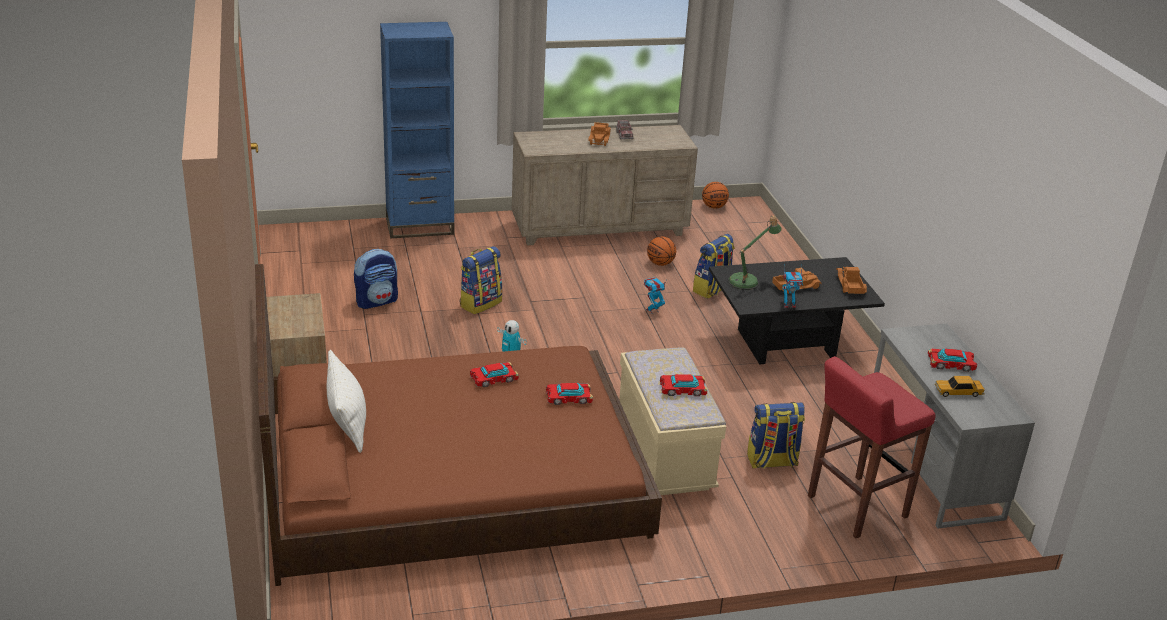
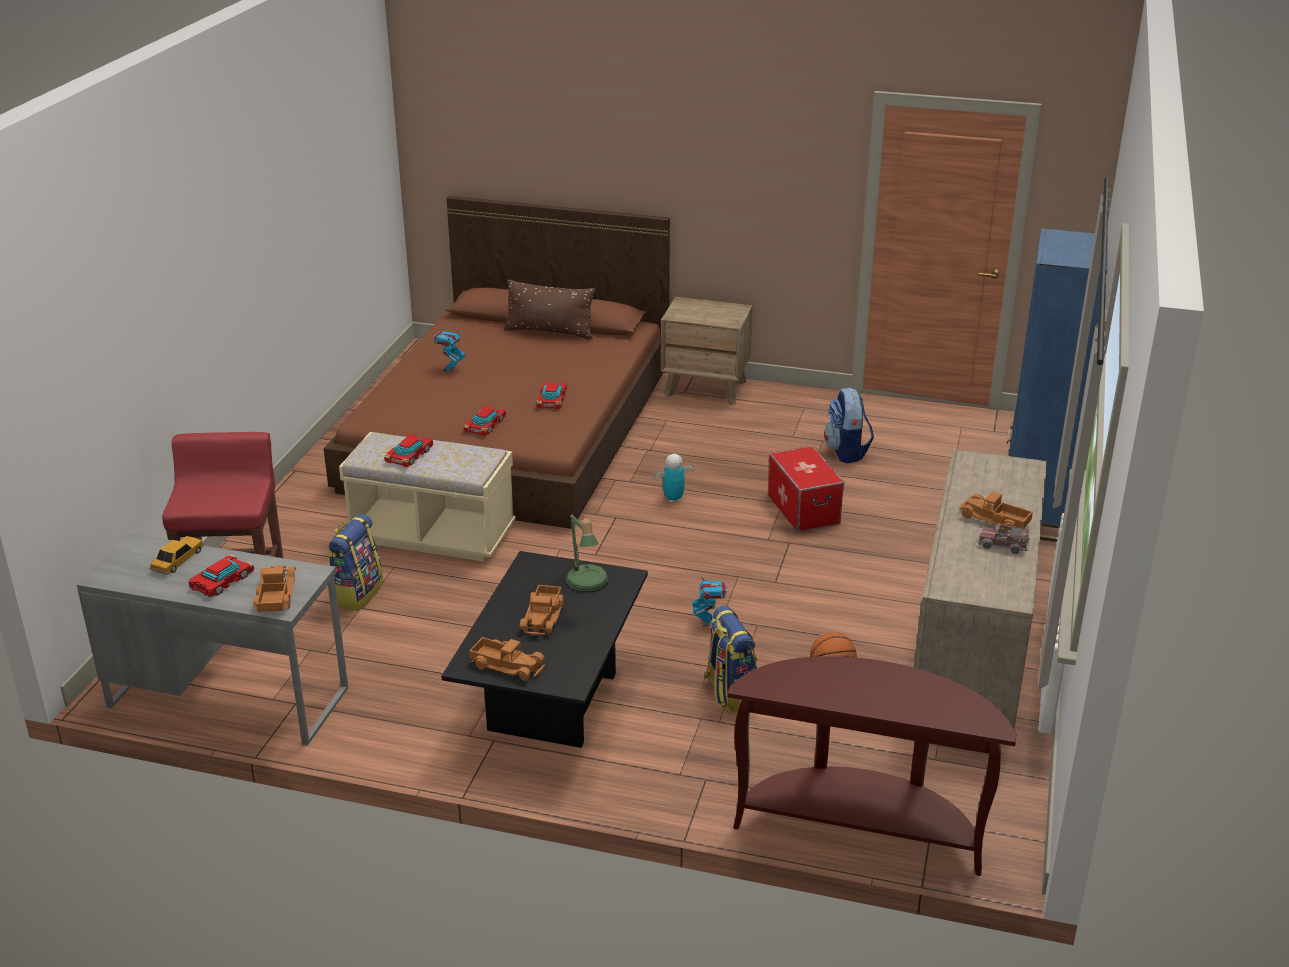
camera: 120 degrees right, 0 degrees up
white pillow [327,350,366,453] -> brown pillow [504,280,595,340]
backpack [460,246,502,314] -> storage box [768,446,844,532]
basketball [702,182,729,209] -> none
toy robot [782,264,803,308] -> toy robot moved to [433,327,465,373]
none -> toy truck [253,565,296,612]
none -> brown console table [727,656,1016,876]

